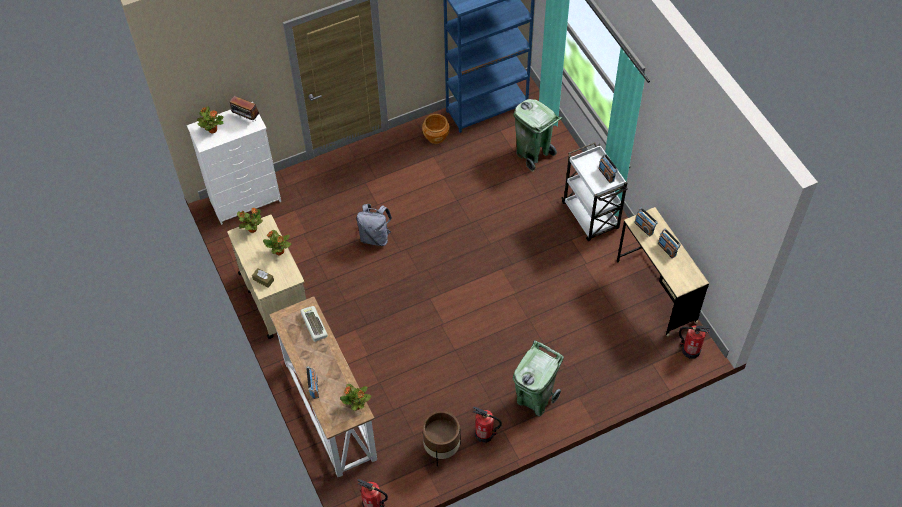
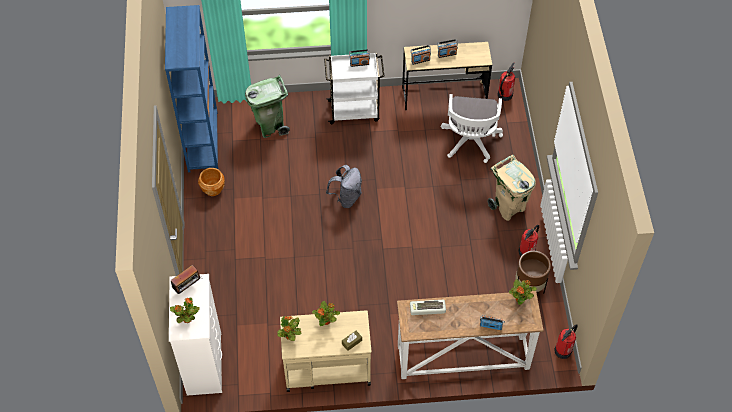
camera: 70 degrees left, 0 degrees up
grey backpack [357,204,392,246] -> grey backpack moved to [326,165,362,208]
green trash can [513,340,564,417] -> beige trash can [487,155,536,221]
none -> white office chair [441,94,503,163]

